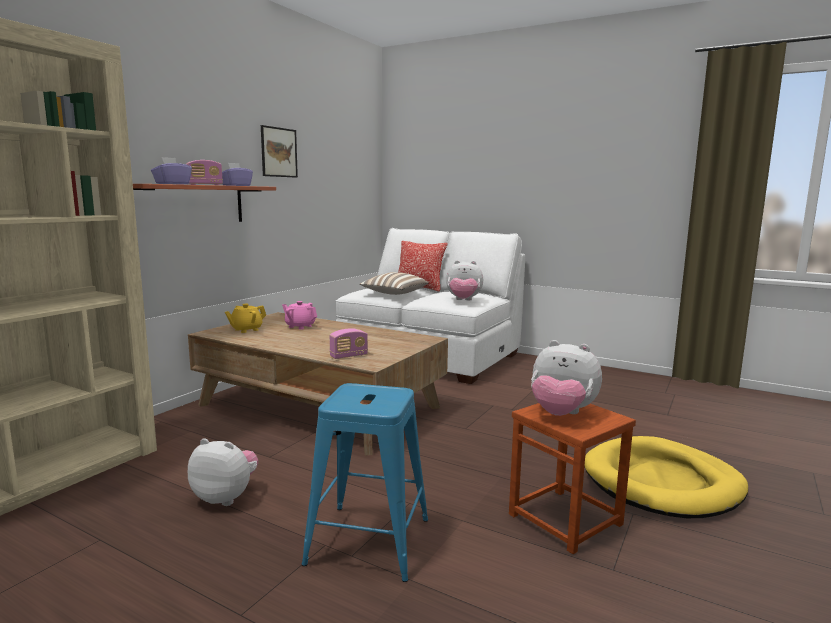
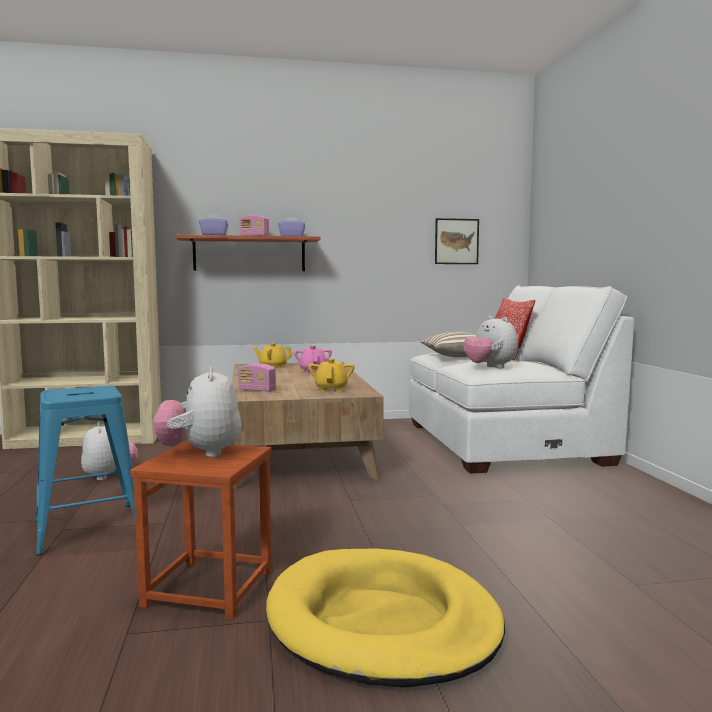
camera: 50 degrees right, 5 degrees down
picture [261,125,298,178] -> picture moved to [435,218,479,264]
none -> yellow teapot [308,358,355,391]

